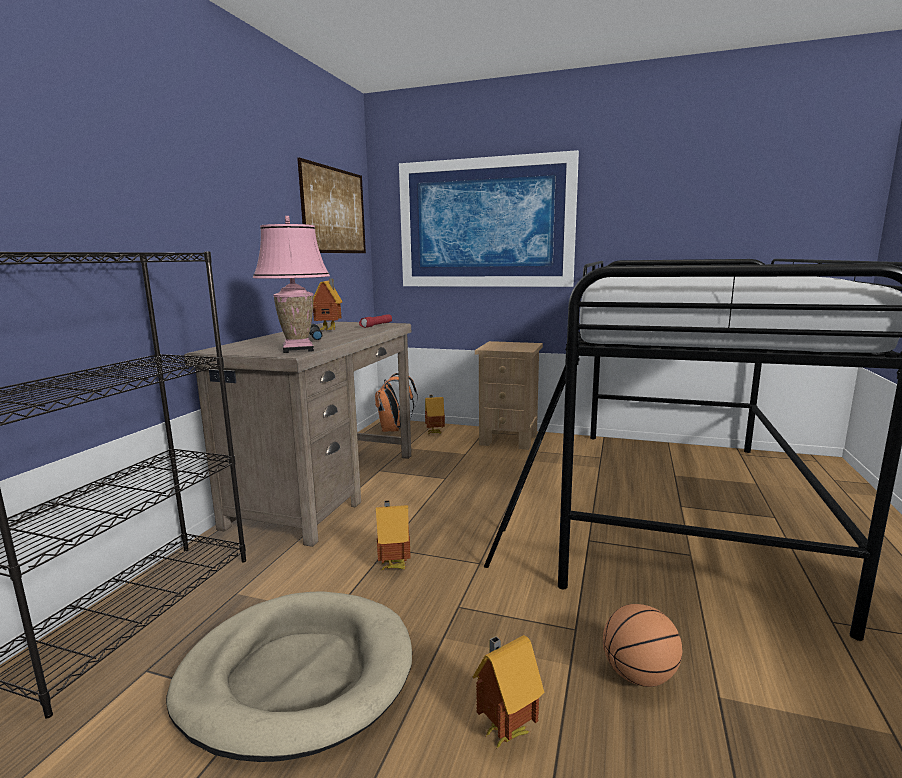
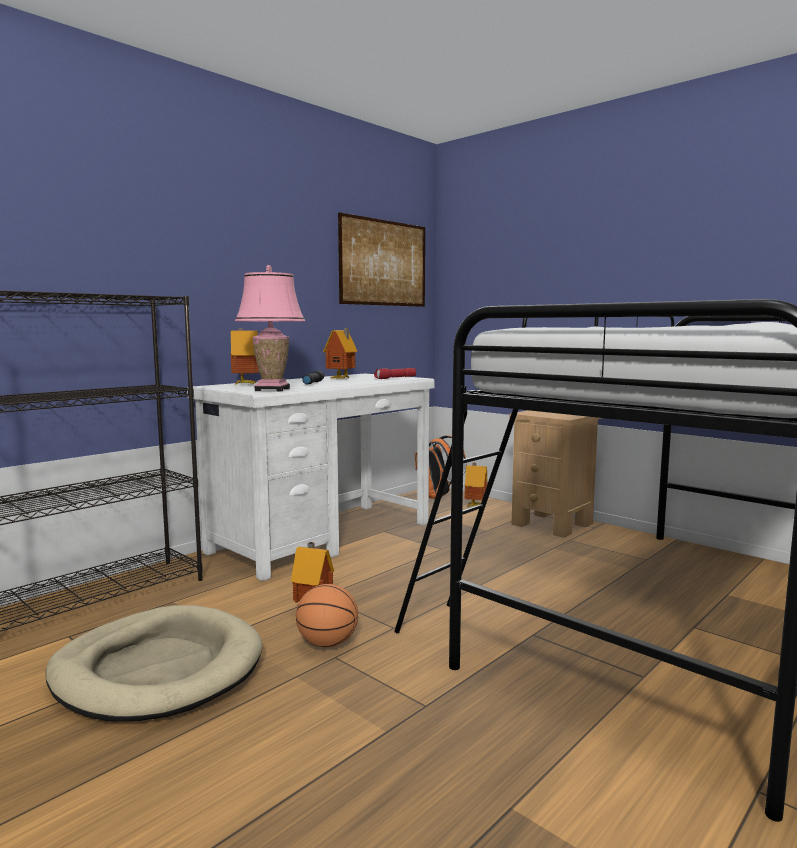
camera: 25 degrees right, 5 degrees down
brown desk [184,321,411,547] -> white desk [187,374,434,581]
picture [399,150,579,287] -> none
toy house [473,635,545,749] -> toy house moved to [231,328,259,384]
basketball [603,604,682,687] -> basketball moved to [296,584,358,647]

